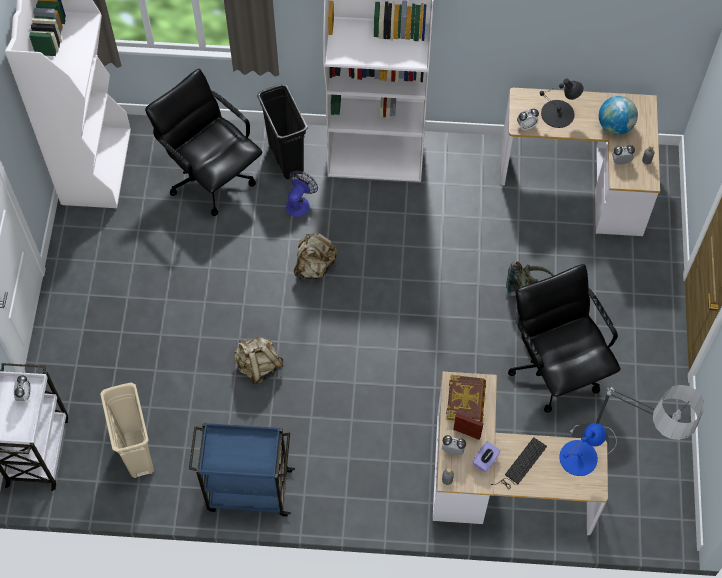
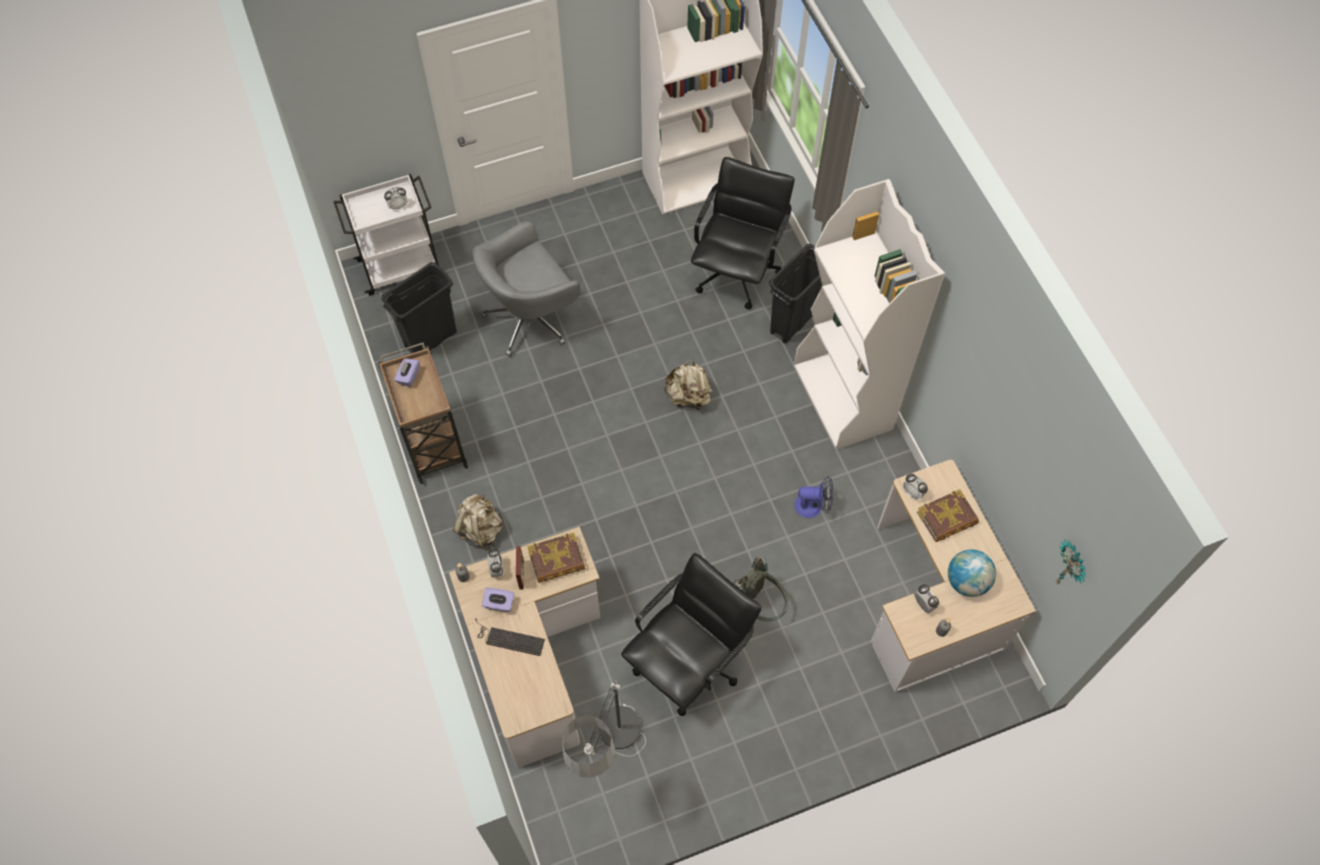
camera: 65 degrees right, 0 degrees up
beige trash can [100,383,154,478] -> black trash can [381,262,457,354]
blue cart [189,422,295,517] -> brown cart [378,343,468,484]
beige backpack [234,337,284,384] -> beige backpack moved to [453,494,502,551]
fan [286,171,318,217] -> fan moved to [794,476,834,518]
black table lamp [540,79,583,128] -> book [917,489,979,542]
blue table lamp [560,423,606,476] -> none
none -> purple tissue box [394,358,420,387]
none -> grey office chair [473,221,580,357]
none -> wall clock [1055,539,1086,584]

